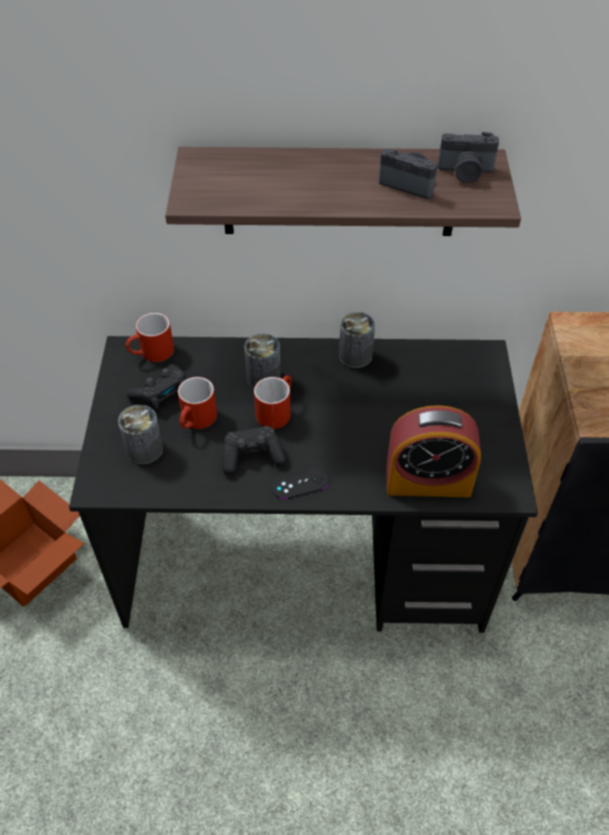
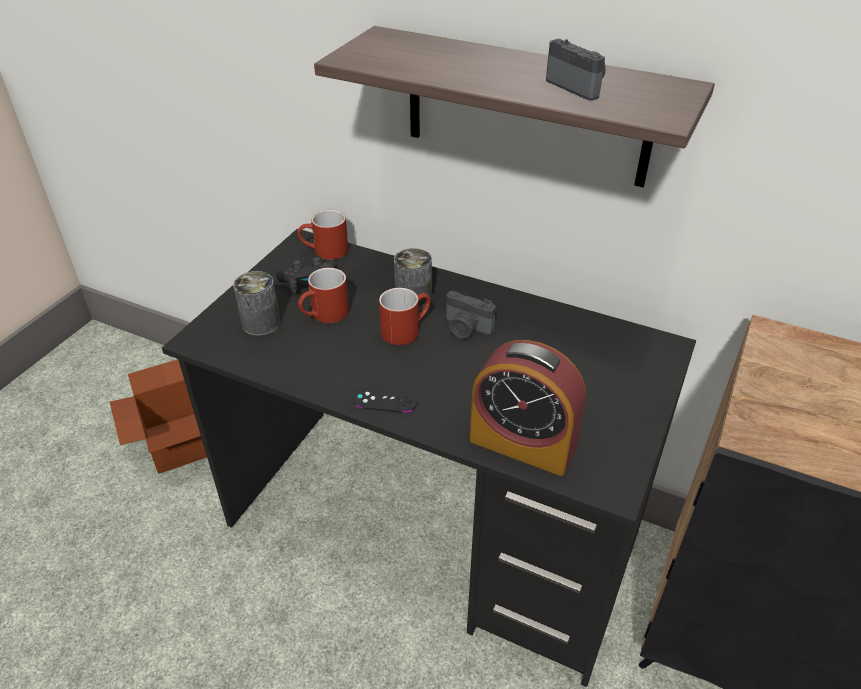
camera: 25 degrees right, 10 degrees down
black game controller [222,426,287,475] -> none
can [339,312,375,368] -> none
camera [438,132,499,183] -> camera moved to [446,291,496,339]

